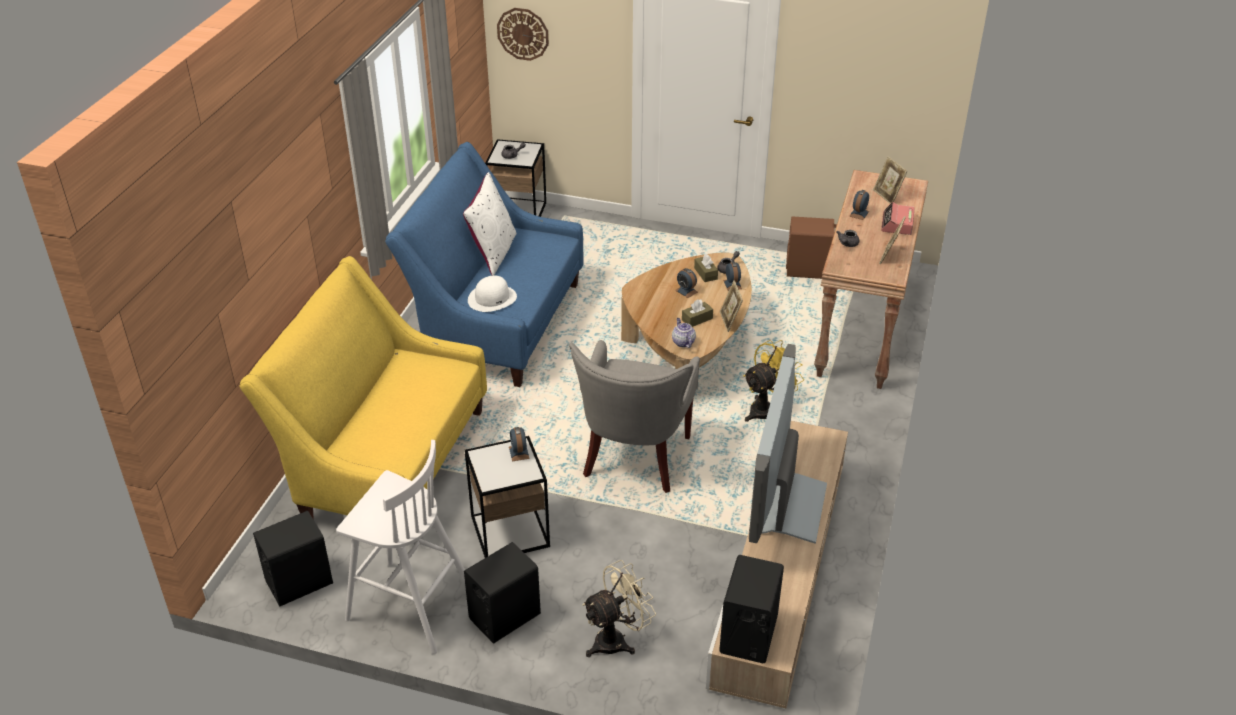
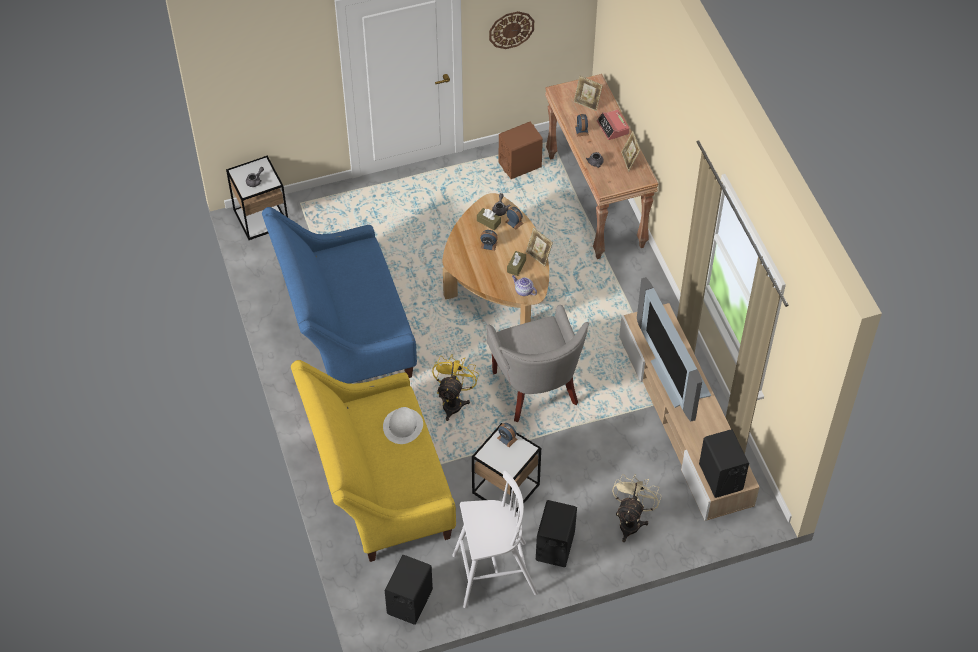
camera: 35 degrees left, 15 degrees up
white pillow [463,172,516,276] -> none
white hat [468,276,517,312] -> white hat moved to [383,407,423,444]
wall clock [497,8,549,61] -> wall clock moved to [489,11,534,49]
yellow fan [743,340,804,422] -> yellow fan moved to [432,354,479,421]

